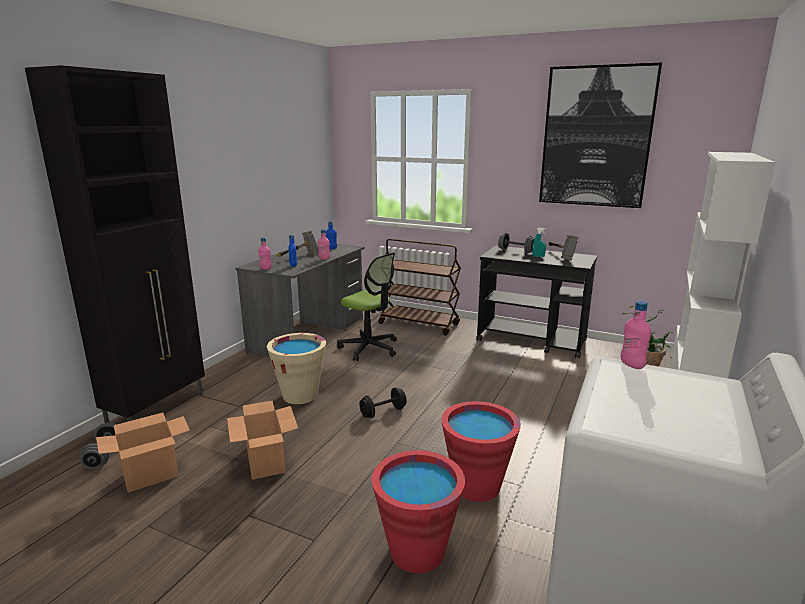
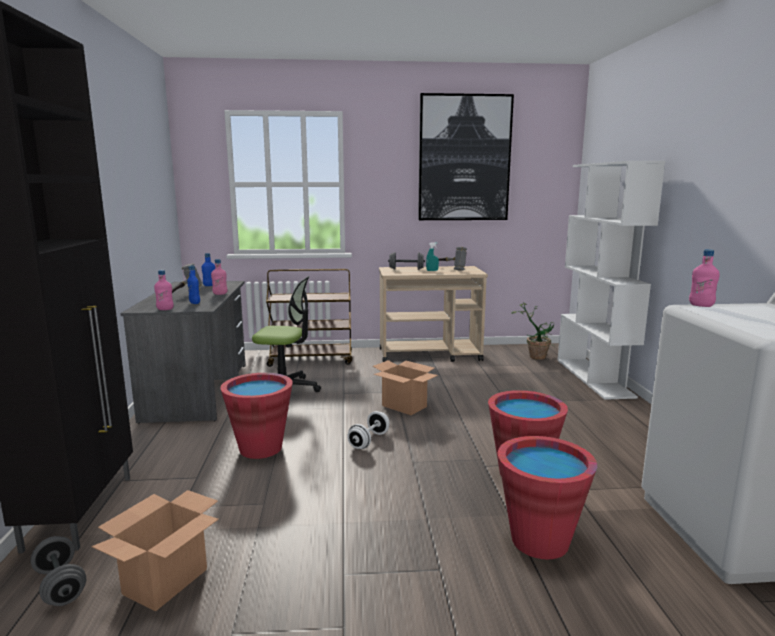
camera: 30 degrees left, 5 degrees down
cardboard box [227,400,298,480] -> cardboard box moved to [373,360,438,415]
beige bucket [267,333,326,404] -> red bucket [220,373,293,459]
black dumbbell [359,388,407,418] -> white dumbbell [347,411,389,449]
black cart [476,246,597,359] -> beige cart [379,266,488,362]

